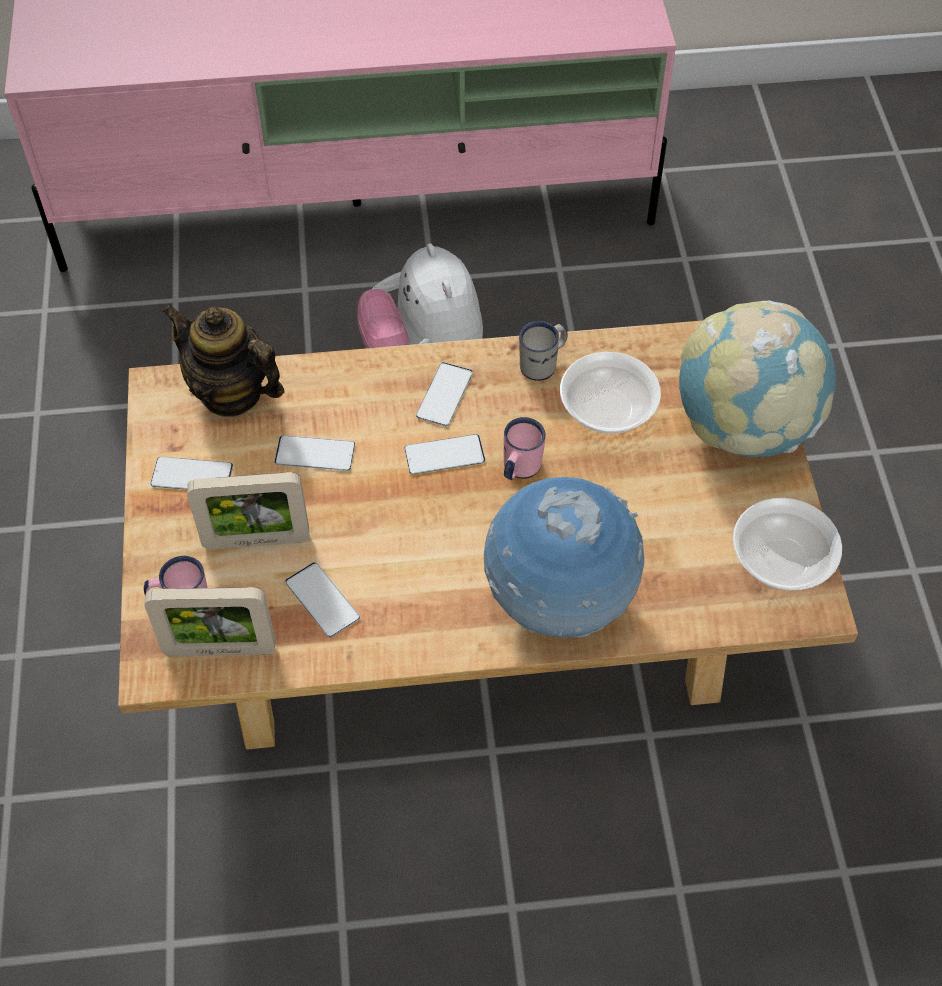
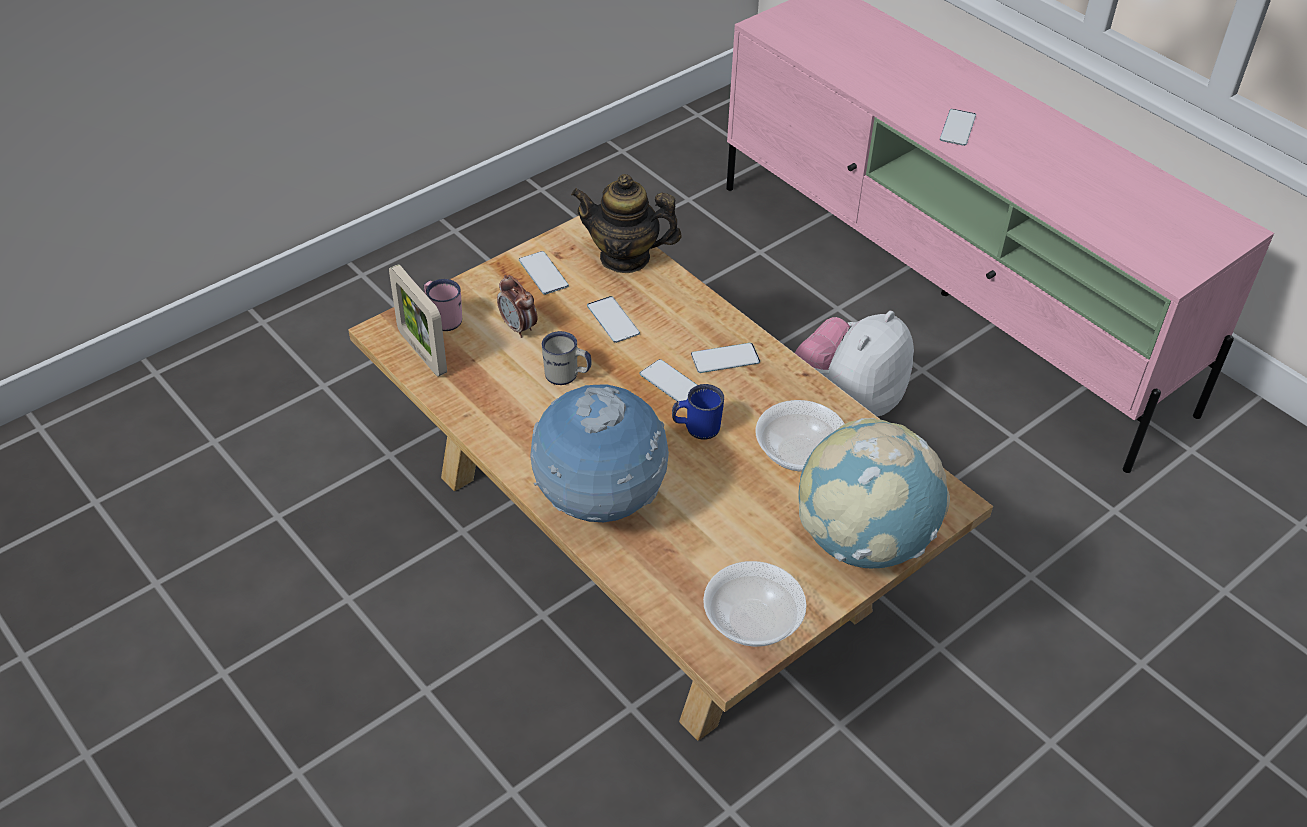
camera: 55 degrees right, 10 degrees down
teapot [162,305,285,417] -> teapot turned 75 degrees counterclockwise [571,174,682,273]
picture frame [187,472,309,549] -> alarm clock [497,275,537,338]
phone [285,562,360,637] -> phone moved to [940,109,976,146]
pink mug [504,417,546,480] -> blue mug [672,384,724,440]
white mug [519,321,567,381] -> white mug moved to [542,331,591,385]

